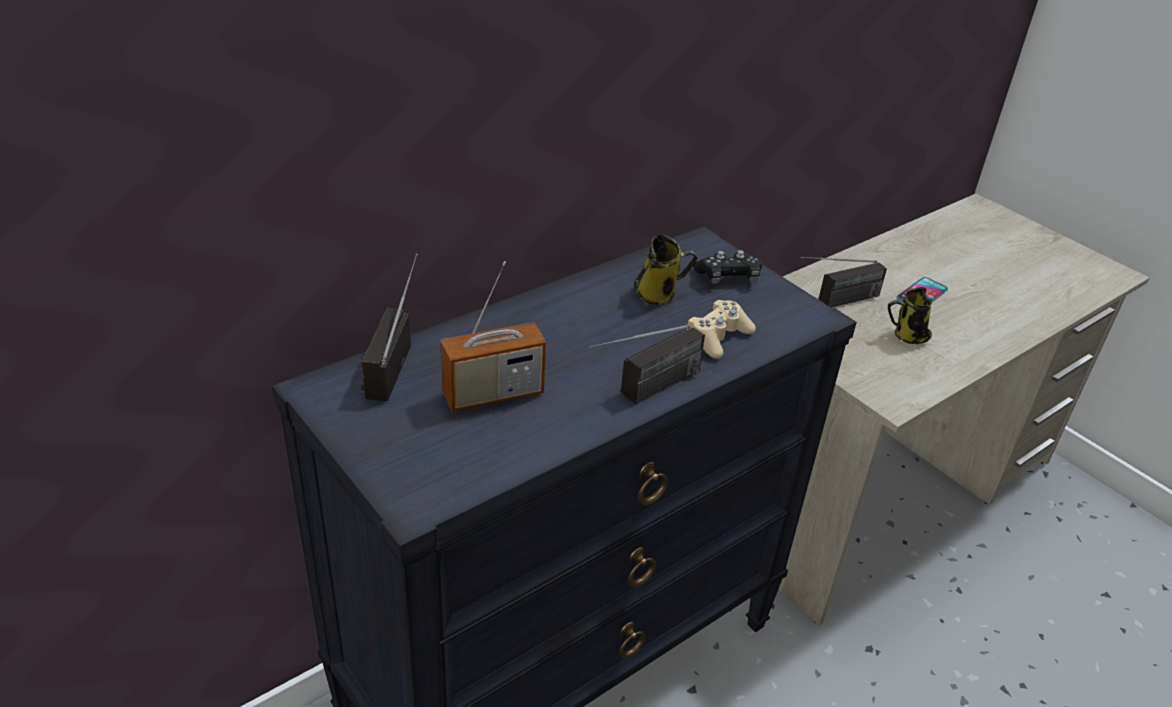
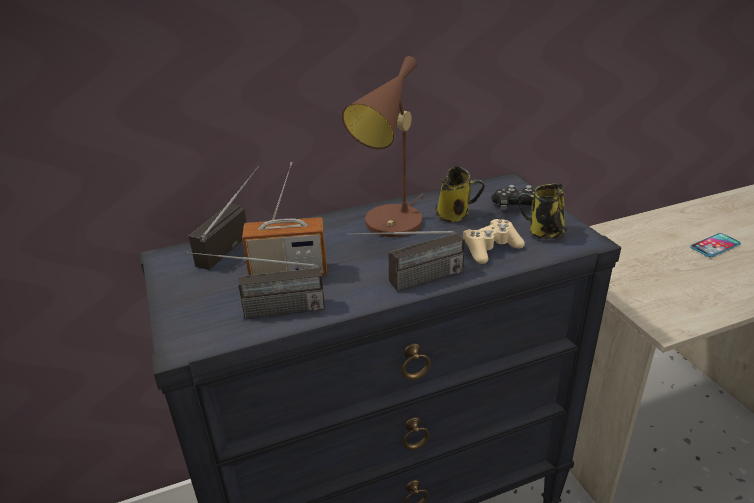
camera: 20 degrees right, 5 degrees down
radio [801,257,887,307] -> radio moved to [187,252,325,319]
mug [888,287,932,344] -> mug moved to [518,183,567,239]
none -> brown table lamp [342,56,423,237]

